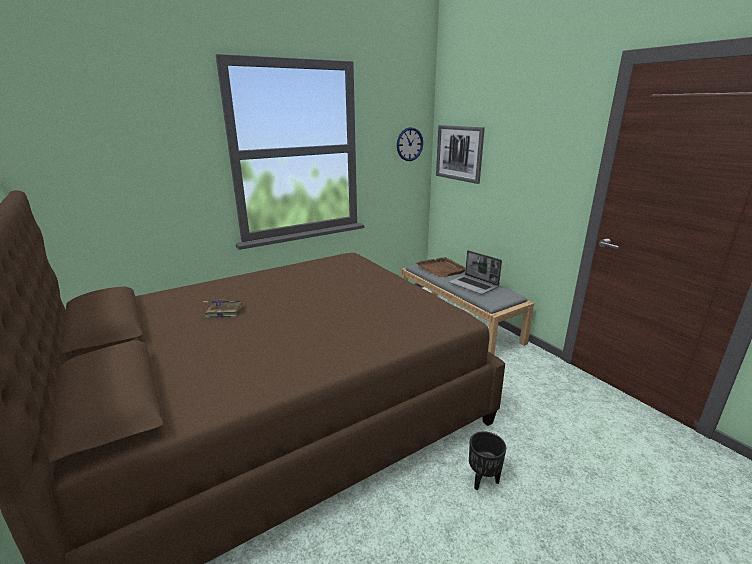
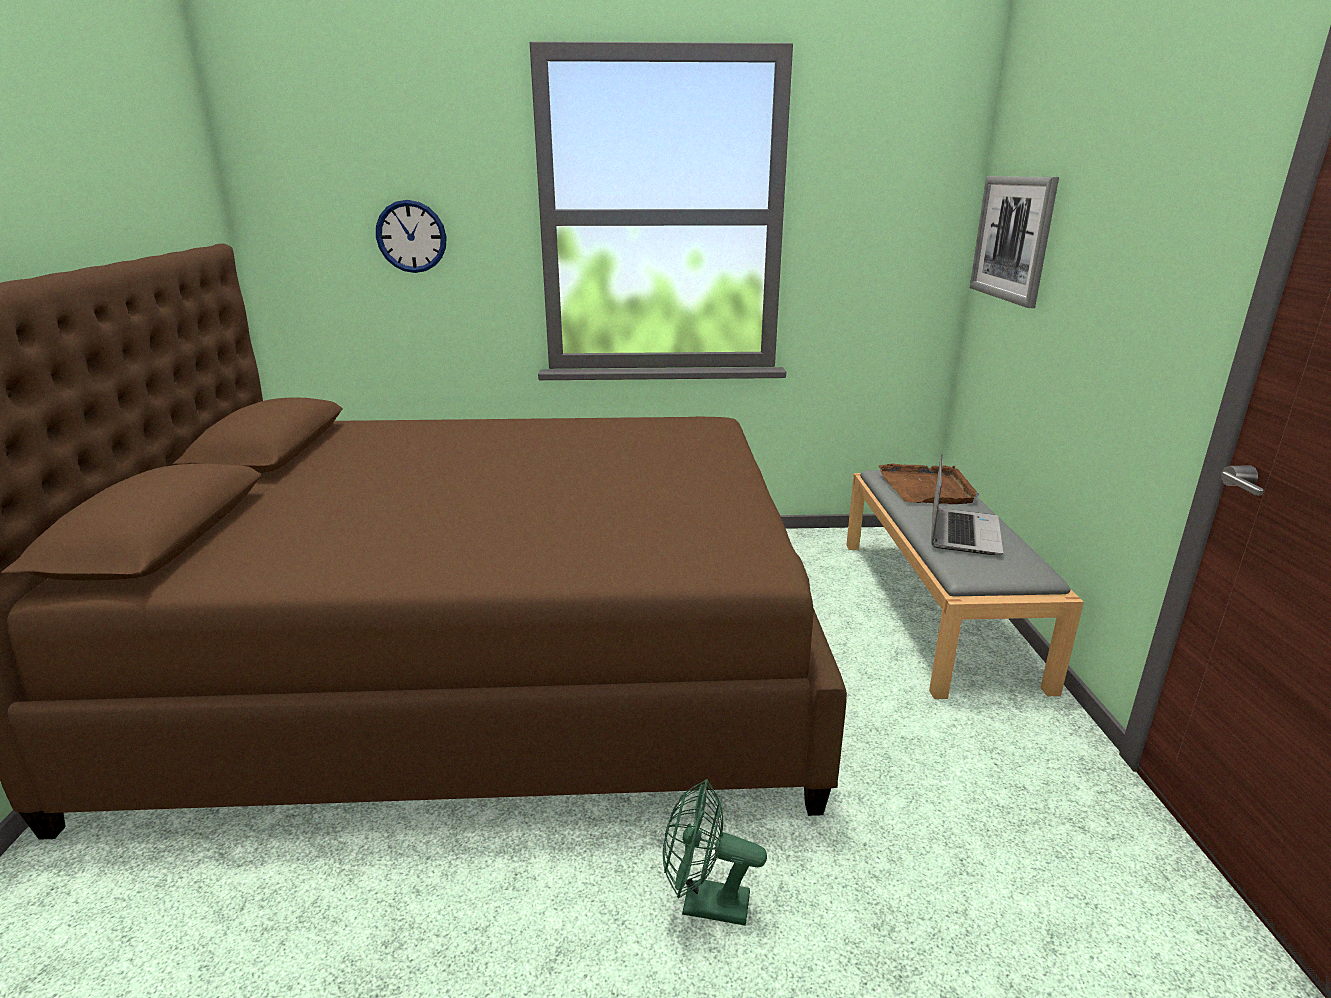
camera: 30 degrees right, 0 degrees up
book [203,299,242,318] -> none
wall clock [397,127,423,161] -> wall clock moved to [376,200,447,273]
laptop [448,250,502,294] -> laptop turned 150 degrees counterclockwise [931,454,1003,555]
black planter [469,431,506,490] -> green fan [663,779,767,926]

